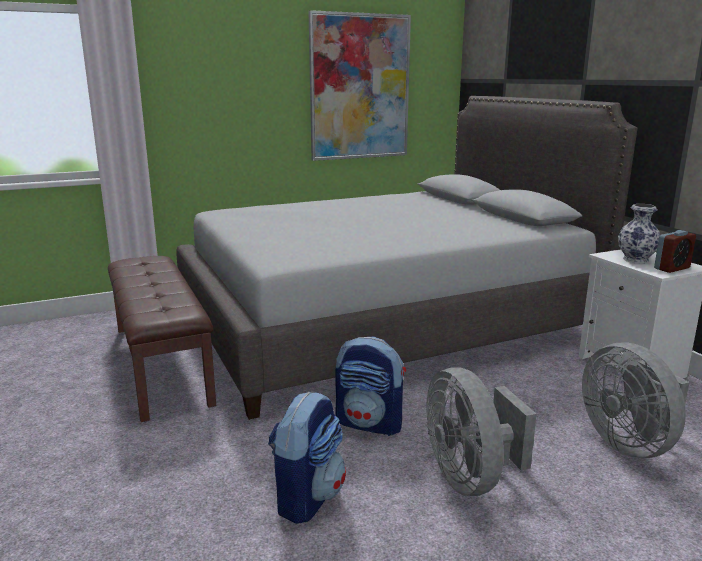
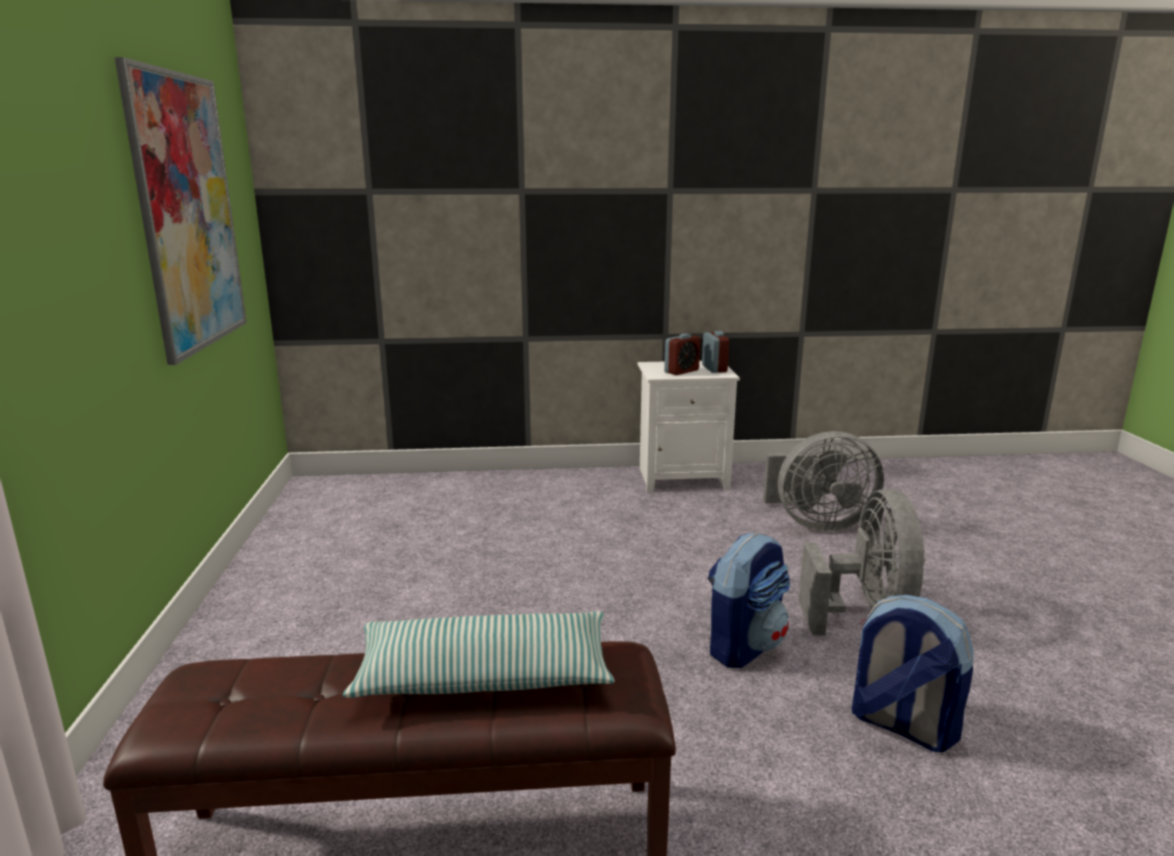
camera: 70 degrees left, 0 degrees up
grey bed [177,96,637,420] -> none
grey fan [427,367,537,496] -> grey fan turned 90 degrees counterclockwise [798,489,925,635]
vase [618,204,660,264] -> alarm clock [664,333,700,375]
none -> pillow [343,611,615,698]

